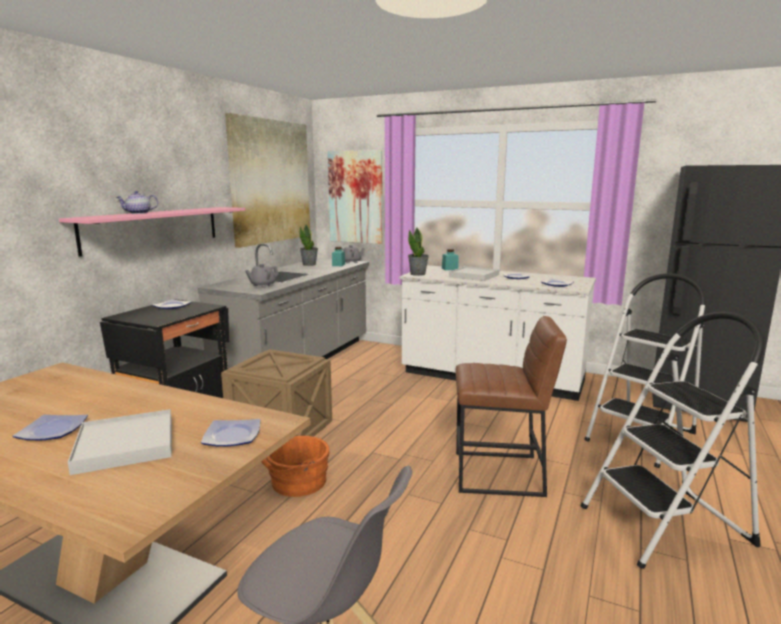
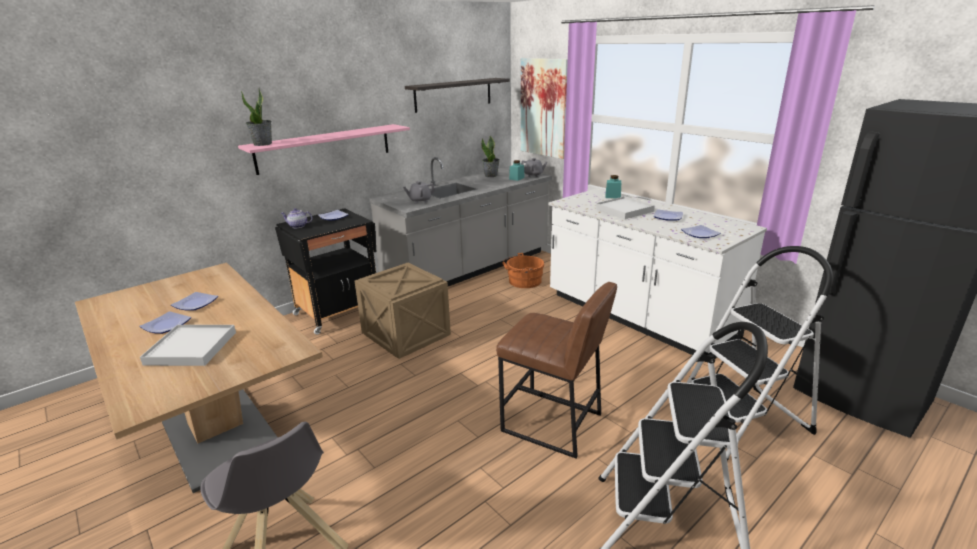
camera: 25 degrees right, 10 degrees up
teapot [117,191,158,214] -> teapot moved to [281,208,313,228]
plate [201,419,260,446] -> plate moved to [171,292,218,311]
picture [225,113,310,248] -> shelf [405,78,510,113]
orange bucket [261,436,330,497] -> orange bucket moved to [502,253,544,288]
potted plant [408,228,429,276] -> potted plant moved to [241,88,272,146]

